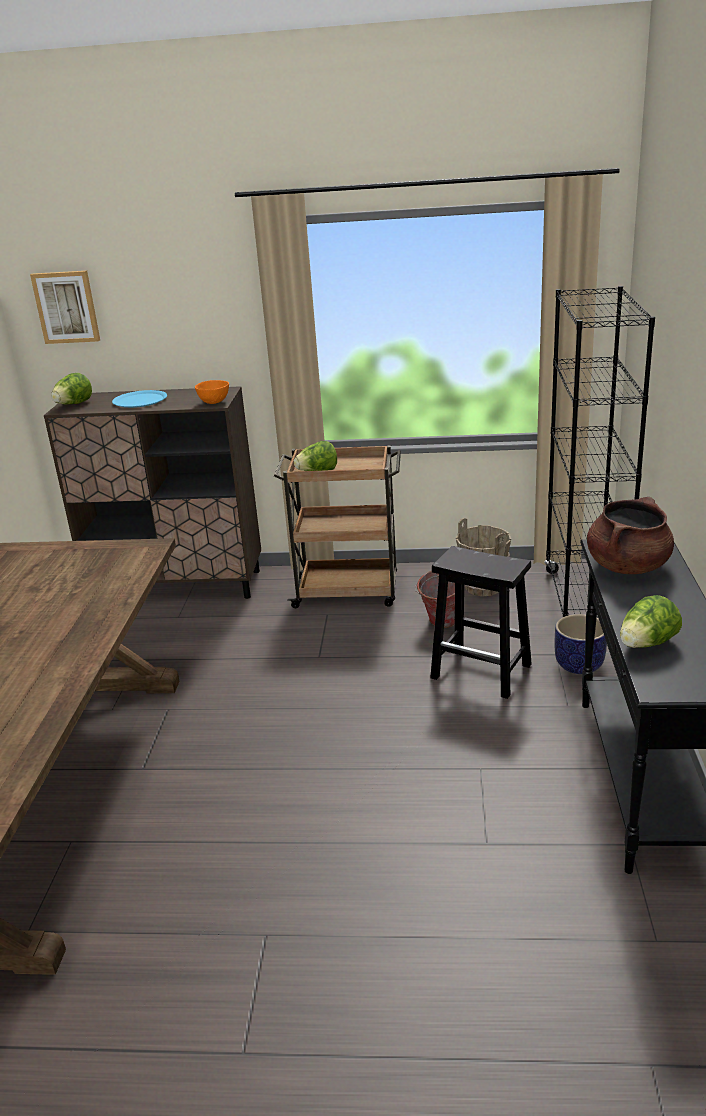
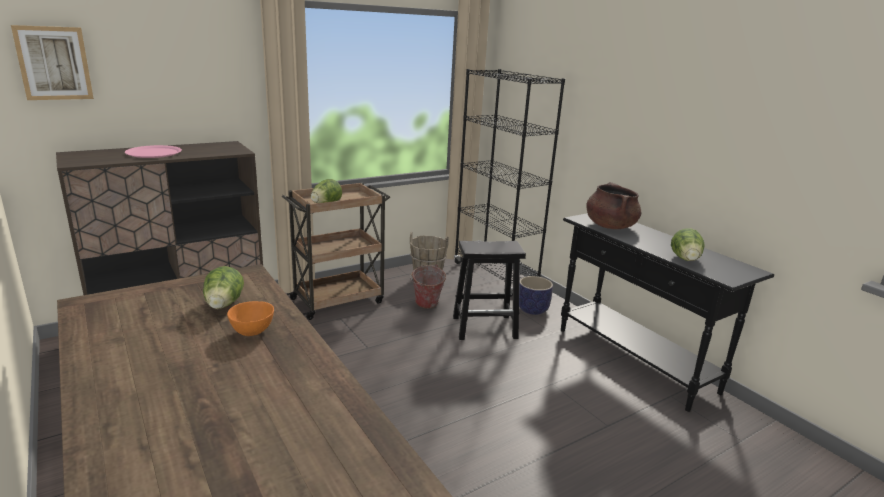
camera: 40 degrees left, 5 degrees down
lettuce [51,373,92,404] -> lettuce moved to [203,266,244,309]
blue plate [112,390,167,408] -> pink plate [125,145,182,158]
orange bowl [195,380,229,404] -> orange bowl moved to [227,301,274,336]

